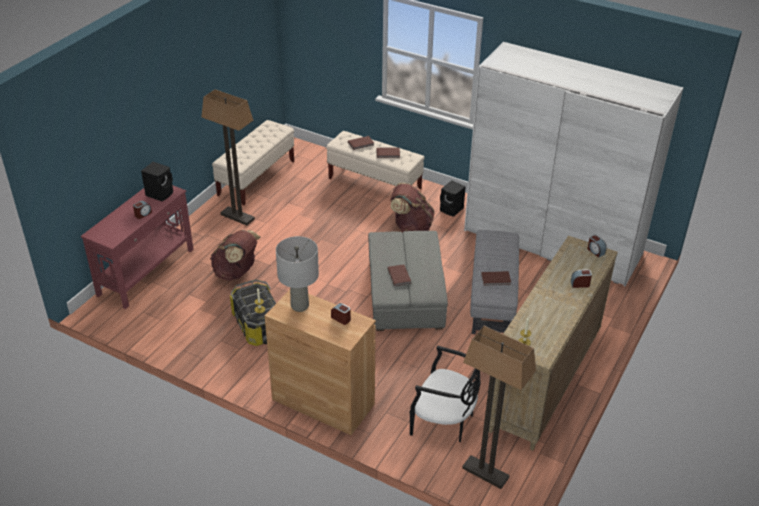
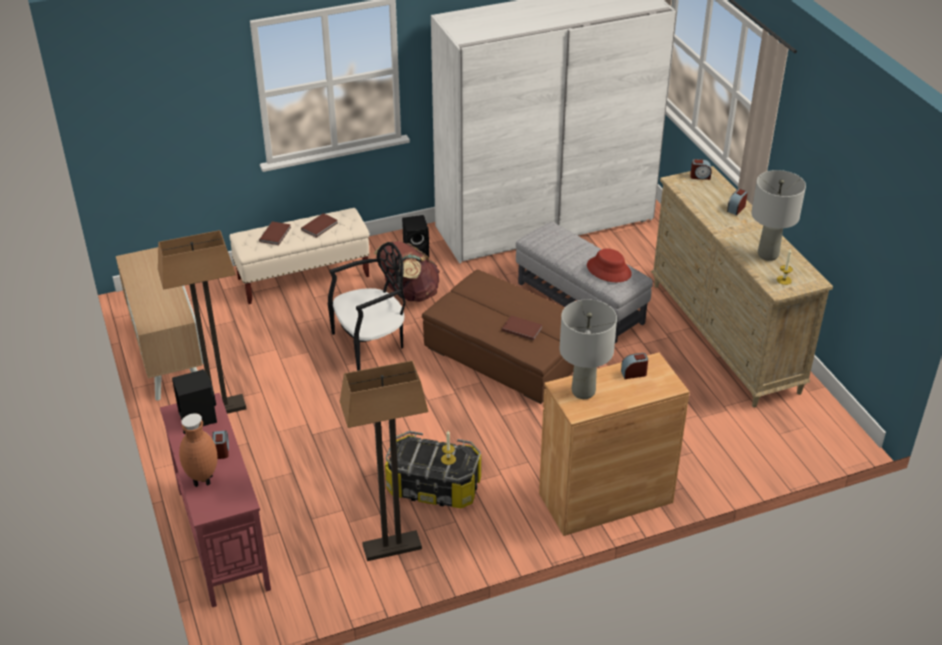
camera: 50 degrees left, 0 degrees up
brown backpack [210,230,260,281] -> none
beige bench [212,120,294,205] -> cabinet [116,247,204,401]
grey ottoman [368,231,448,331] -> brown ottoman [422,270,574,404]
black chair [410,346,481,442] -> black chair moved to [328,242,406,371]
floor lamp [462,326,536,489] -> floor lamp moved to [340,360,428,561]
brown book [481,271,511,286] -> red hat [587,248,632,282]
none -> brown vase [179,413,218,487]
none -> grey table lamp [751,170,806,261]

